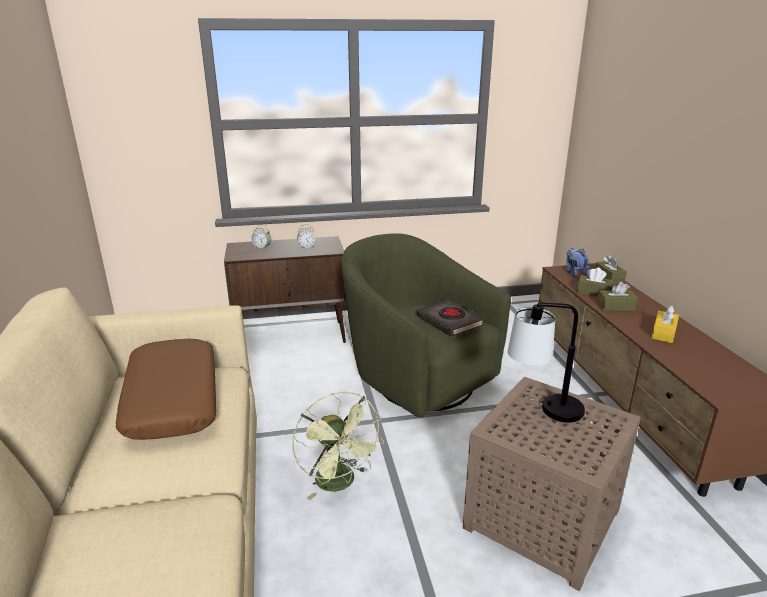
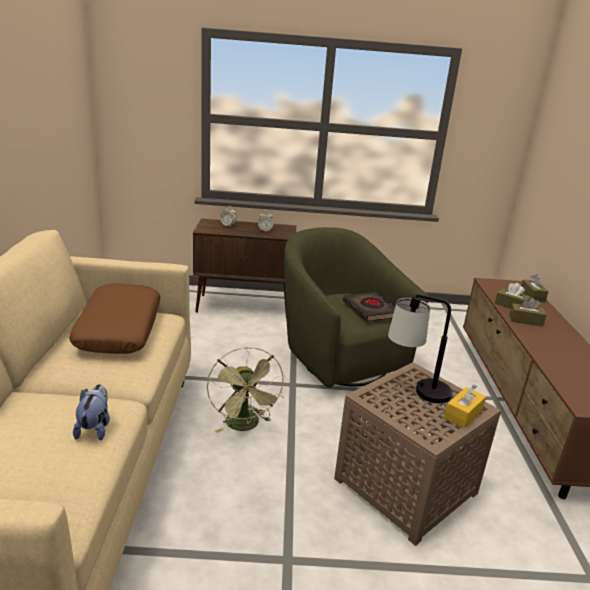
camera: 10 degrees right, 0 degrees up
plush toy [566,248,590,277] -> plush toy moved to [73,384,110,441]
yellow tissue box [651,306,679,343] -> yellow tissue box moved to [444,384,486,428]

